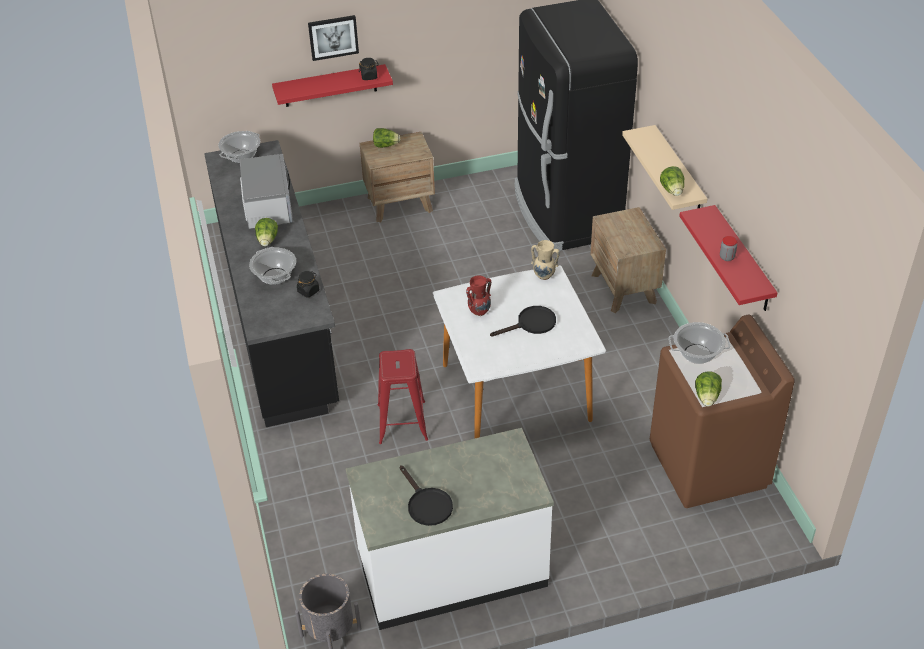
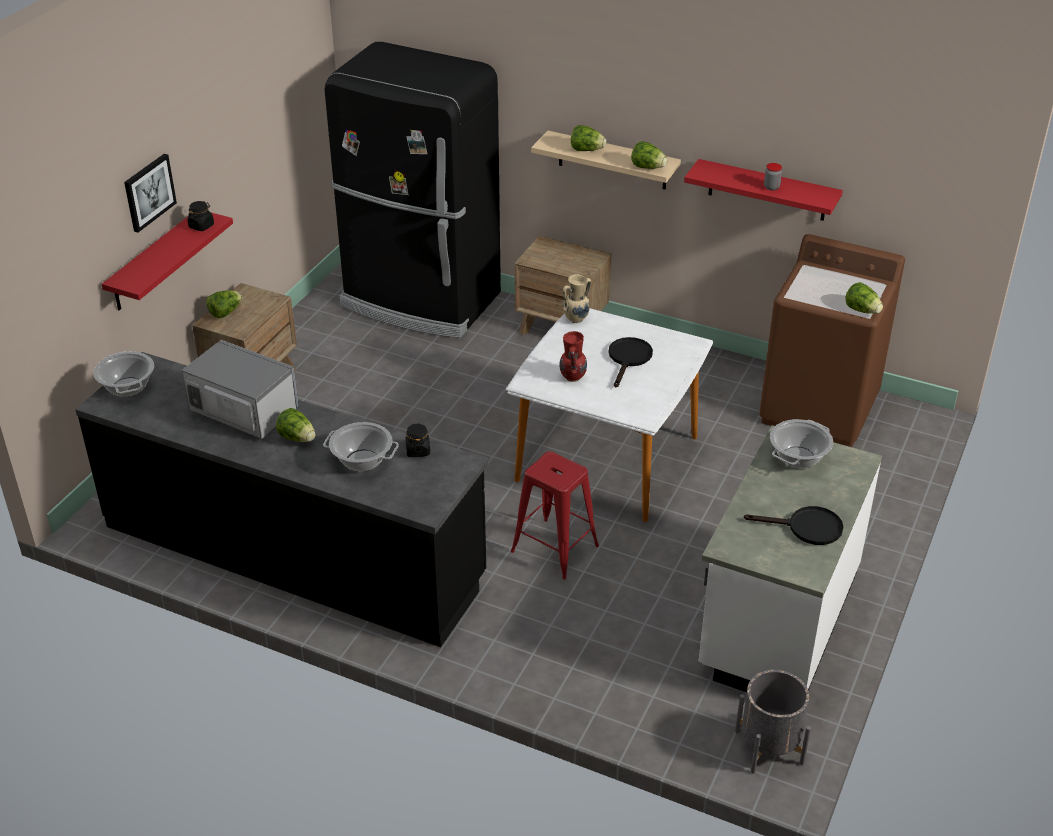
camera: 50 degrees left, 5 degrees down
cooking pot [668,322,731,364] -> cooking pot moved to [770,419,833,469]
none -> lettuce [571,125,607,151]

